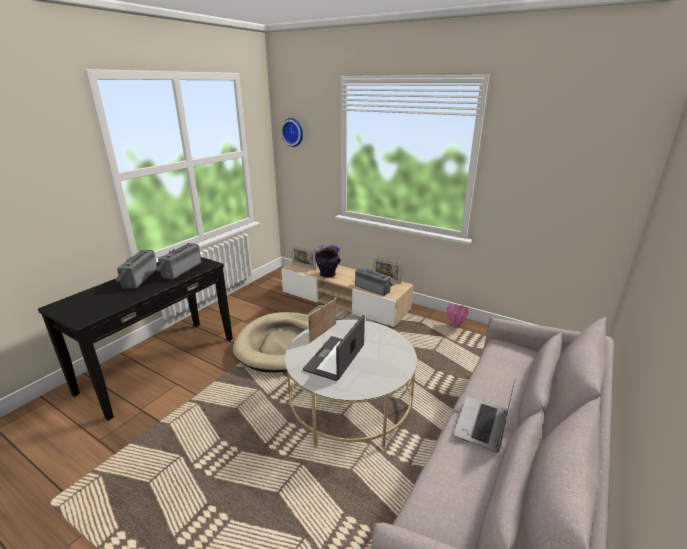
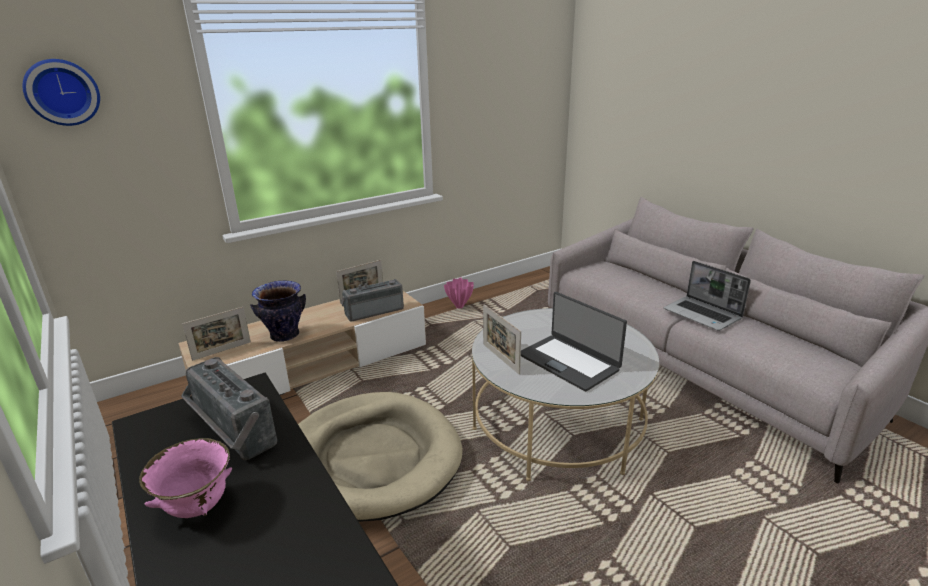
camera: 65 degrees left, 0 degrees up
radio [115,250,157,289] -> pink bowl [139,438,232,518]

